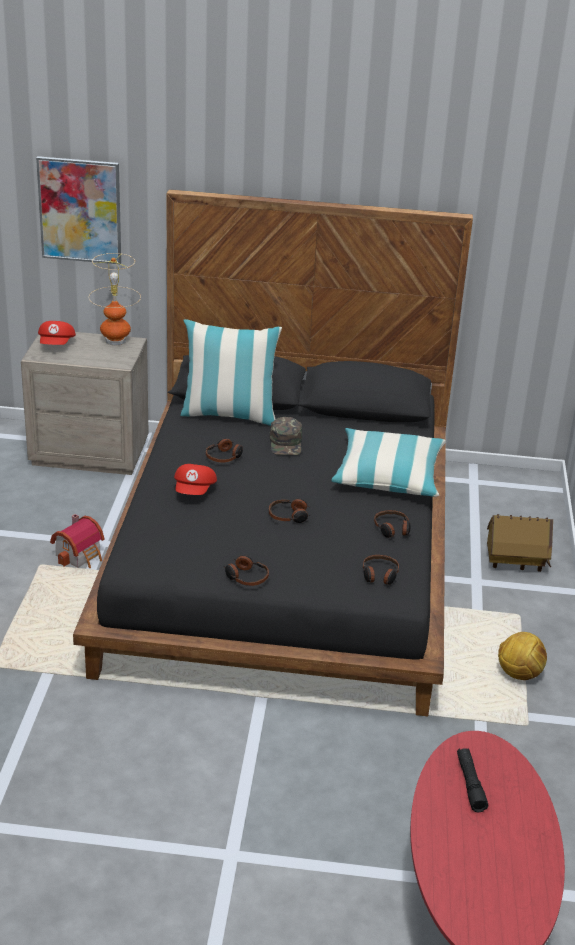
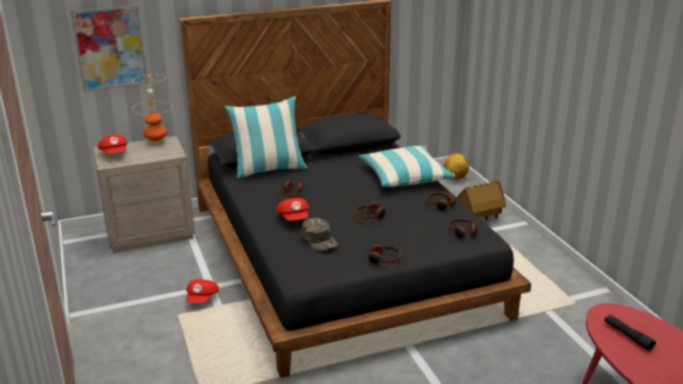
camera: 25 degrees left, 5 degrees down
toy house [50,514,105,568] -> red cap [186,279,219,303]
green cap [270,417,302,455] -> green cap moved to [302,217,338,251]
football [498,632,547,680] -> football moved to [443,154,469,179]

